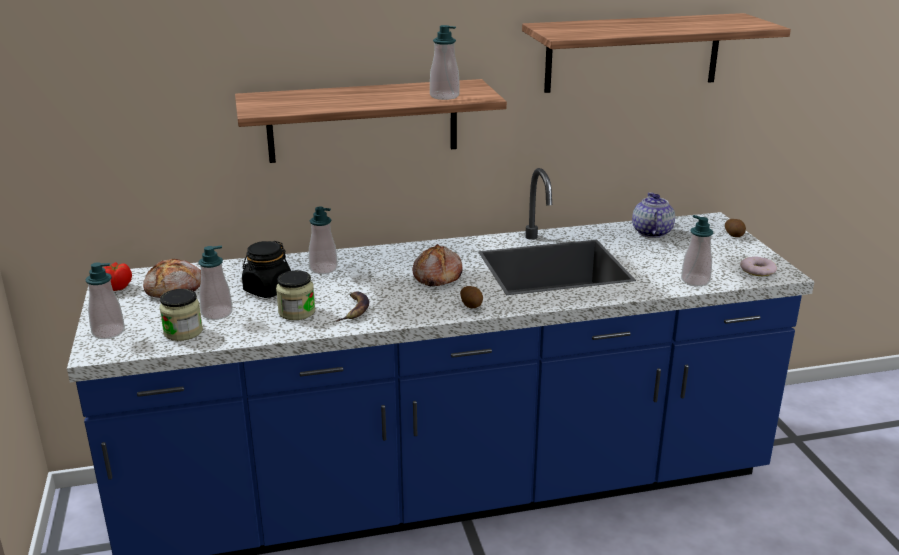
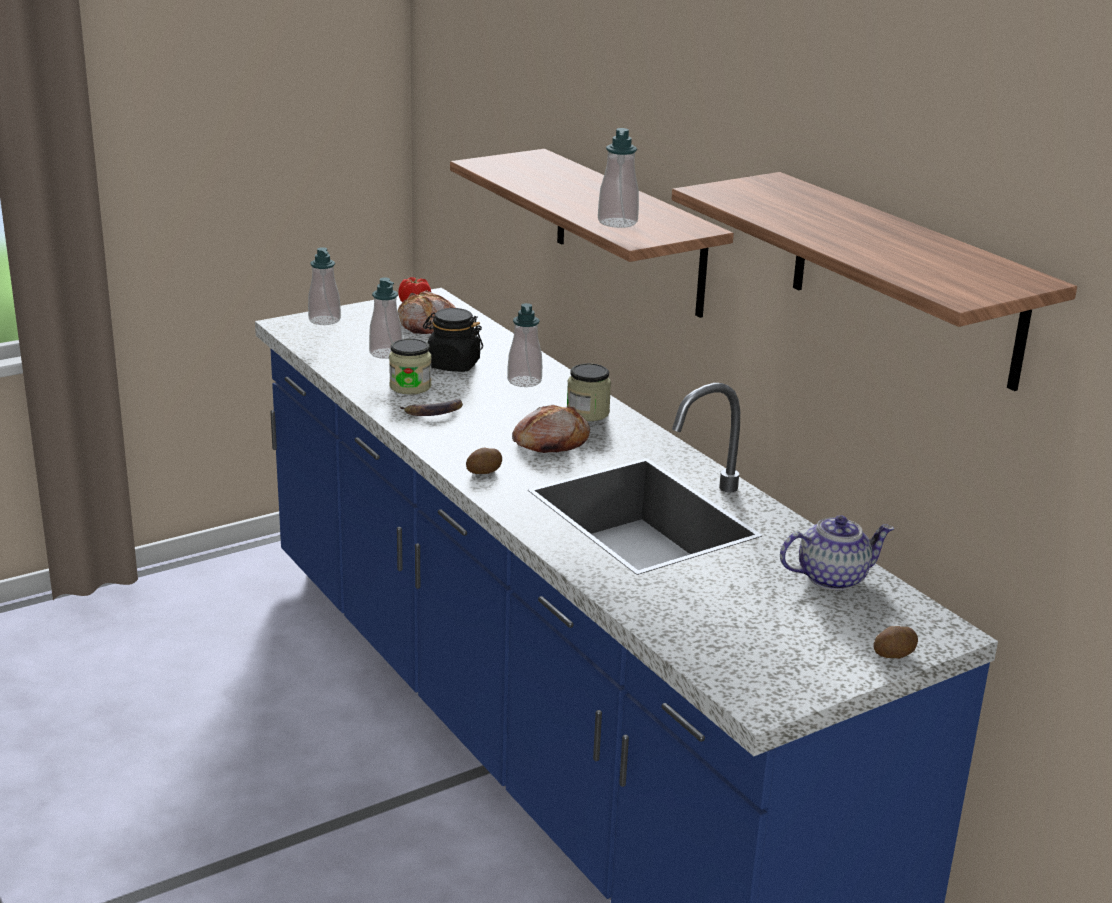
camera: 70 degrees right, 0 degrees up
jar [159,289,203,341] -> jar moved to [567,363,611,421]
soap dispenser [681,215,713,286] -> none
donut [740,257,777,276] -> none

